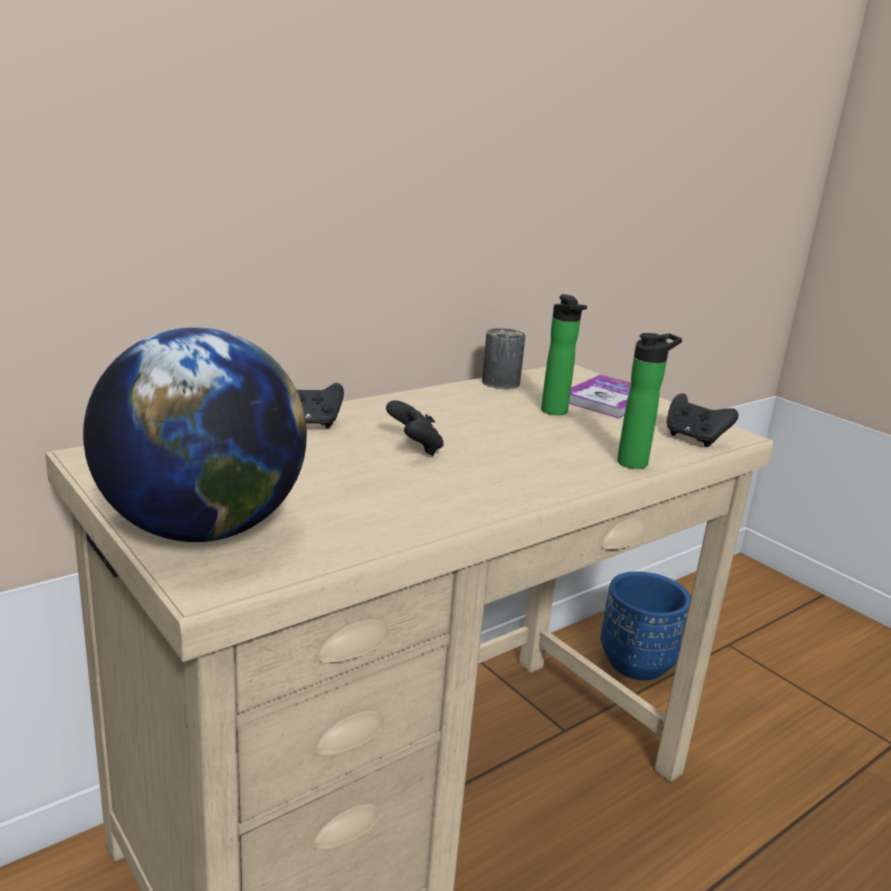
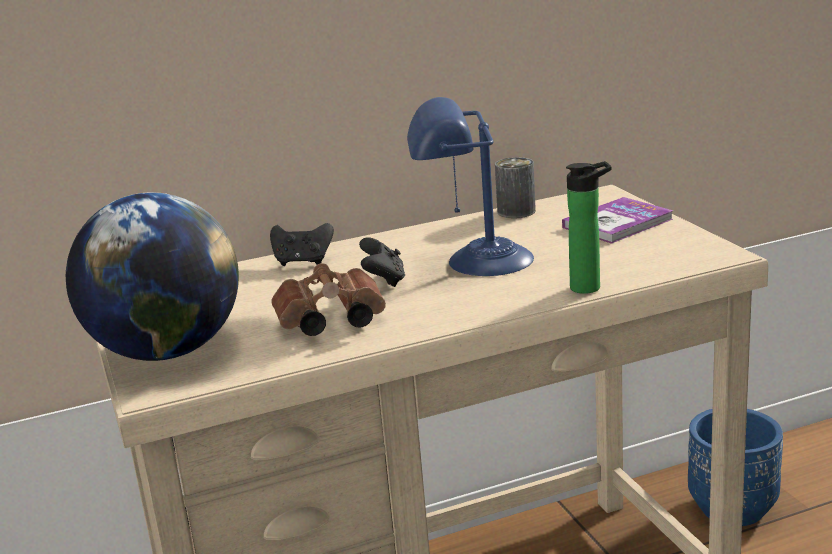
camera: 20 degrees right, 0 degrees up
bottle [541,294,587,415] -> none
black game controller [666,393,739,447] -> none
none -> brown binoculars [271,263,386,336]
none -> blue table lamp [407,97,534,276]

